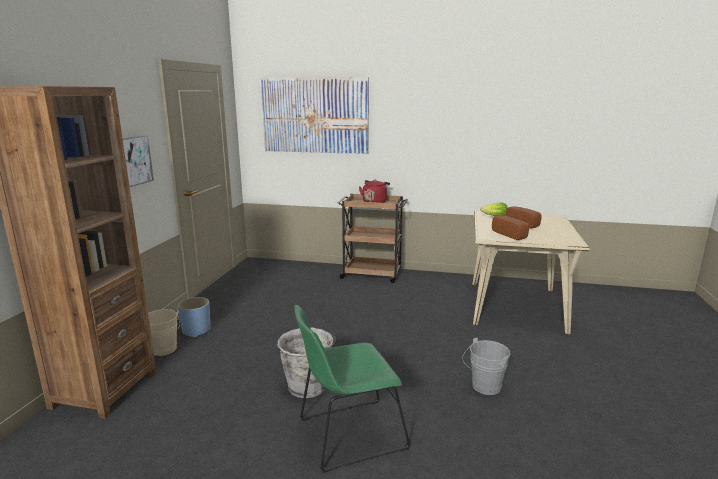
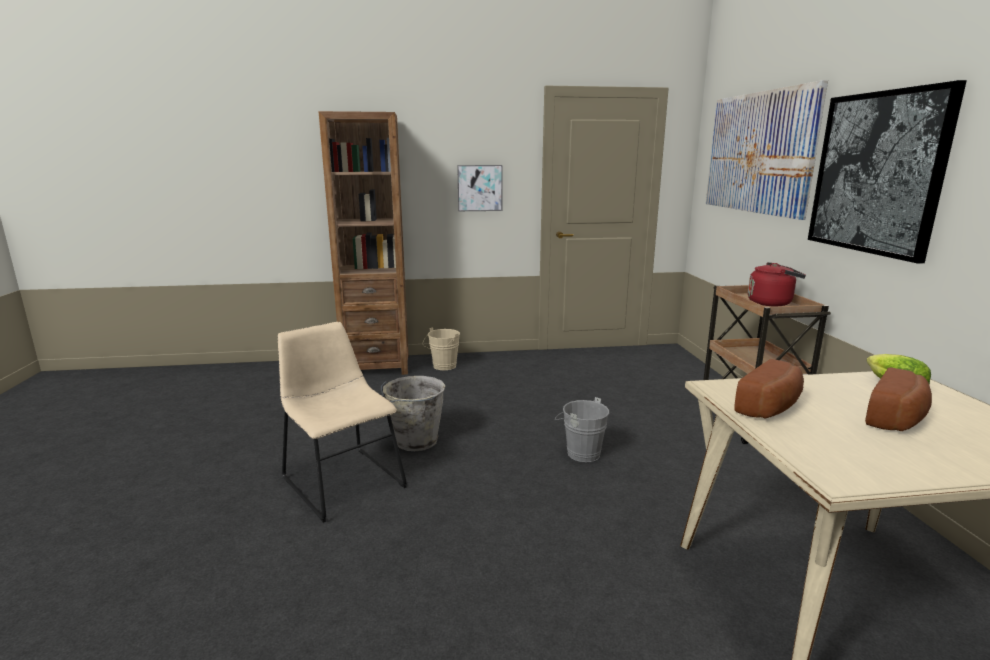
camera: 70 degrees right, 0 degrees up
blue planter [178,297,211,337] -> none
green chair [294,305,411,473] -> beige chair [278,322,407,523]
grey bucket [462,338,510,395] -> grey bucket moved to [555,397,609,462]
none -> picture [808,80,967,264]

